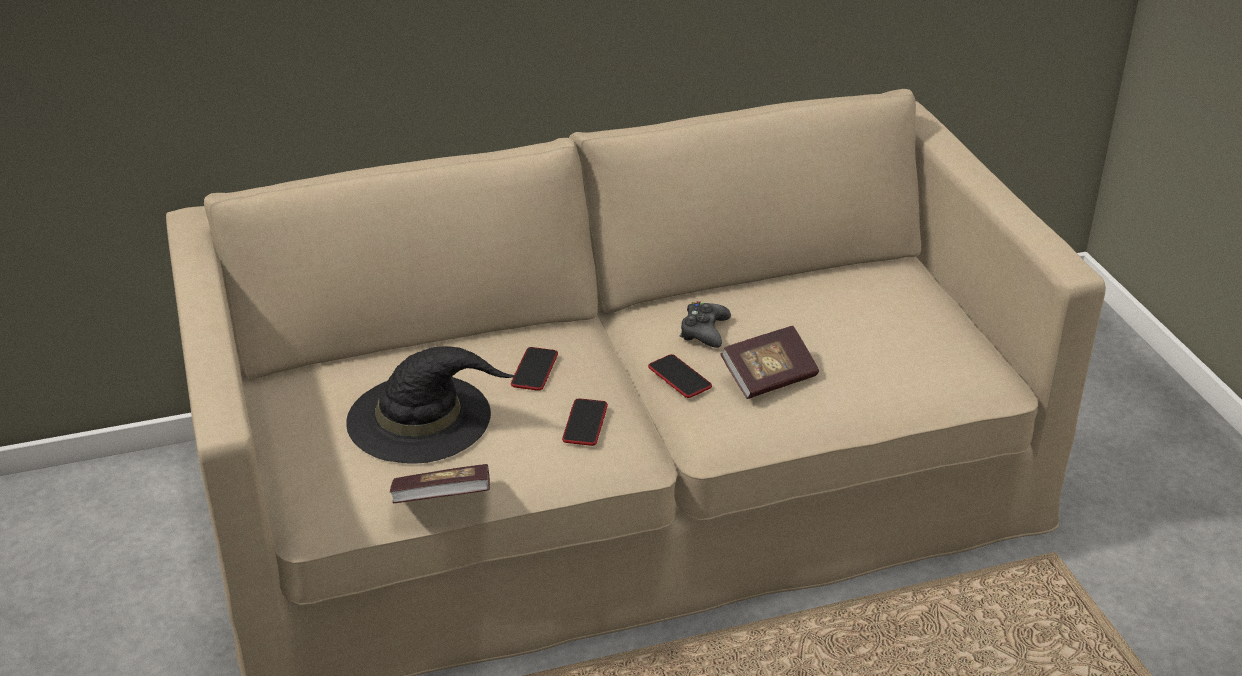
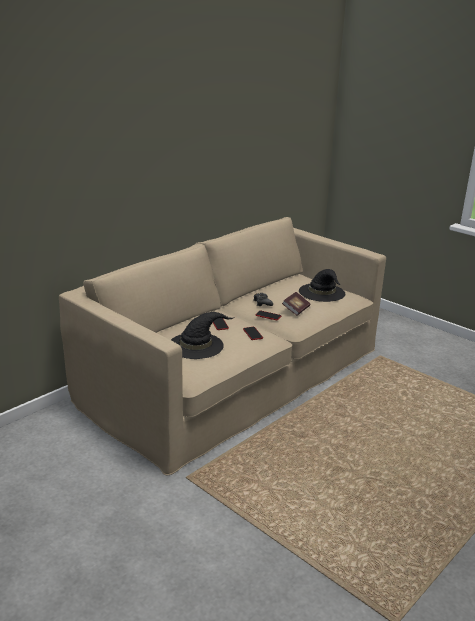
camera: 30 degrees left, 10 degrees down
book [390,464,490,503] -> none
none -> black hat [299,269,345,302]

